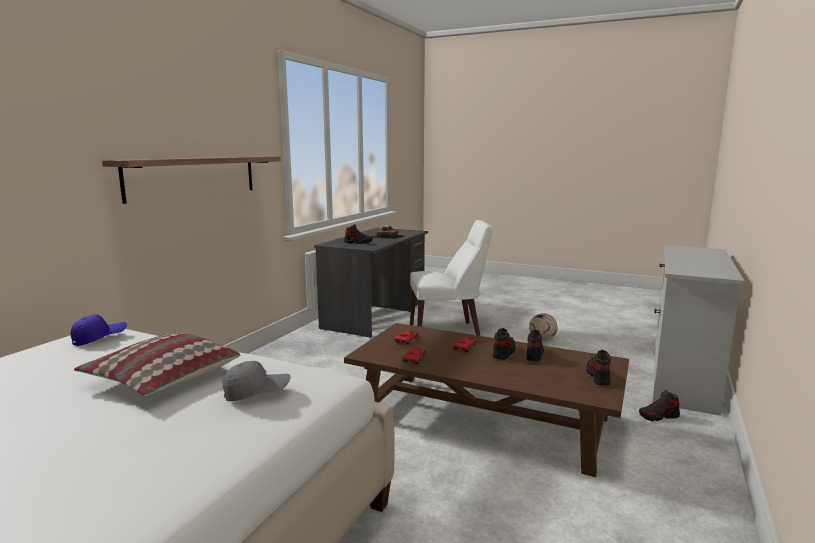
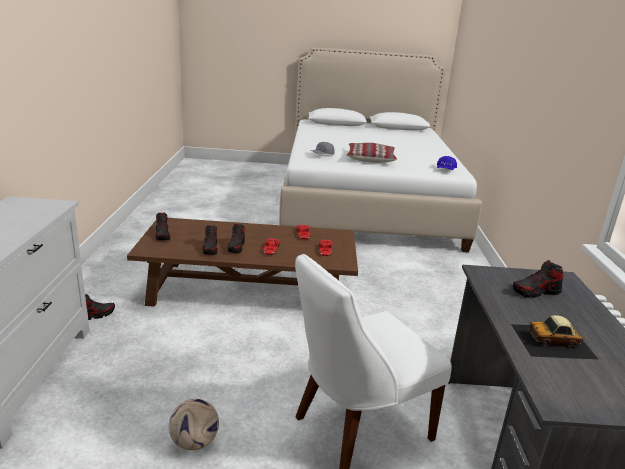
camera: 155 degrees right, 10 degrees up
shelf [102,156,281,204] -> none

